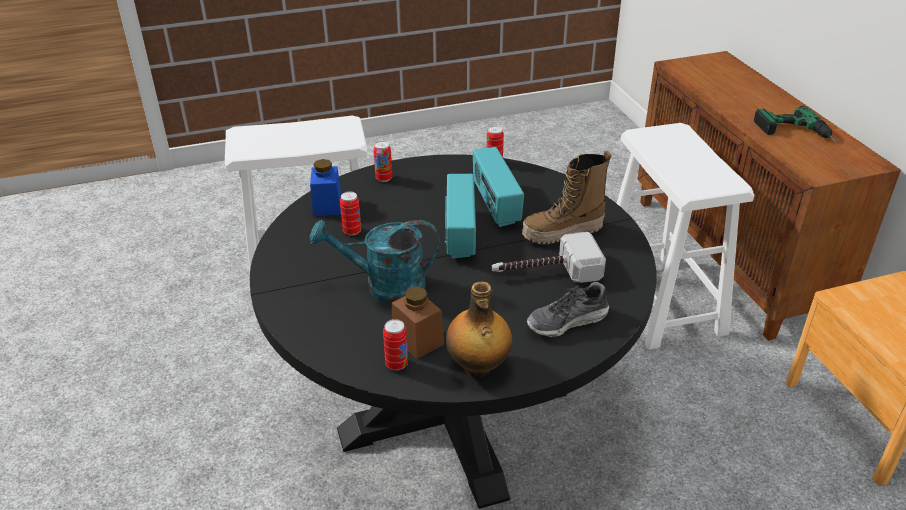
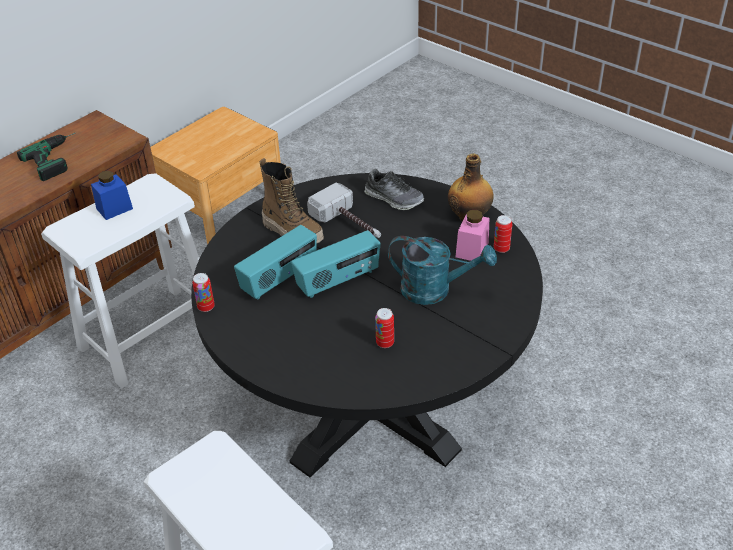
camera: 120 degrees left, 5 degrees up
blue jar [310,159,341,216] -> blue jar moved to [91,170,133,220]
turquoise watering can [310,220,439,303] -> turquoise watering can turned 45 degrees counterclockwise [388,236,497,305]
can [374,141,392,182] -> none
brown jar [392,286,444,359] -> pink jar [456,210,489,261]

